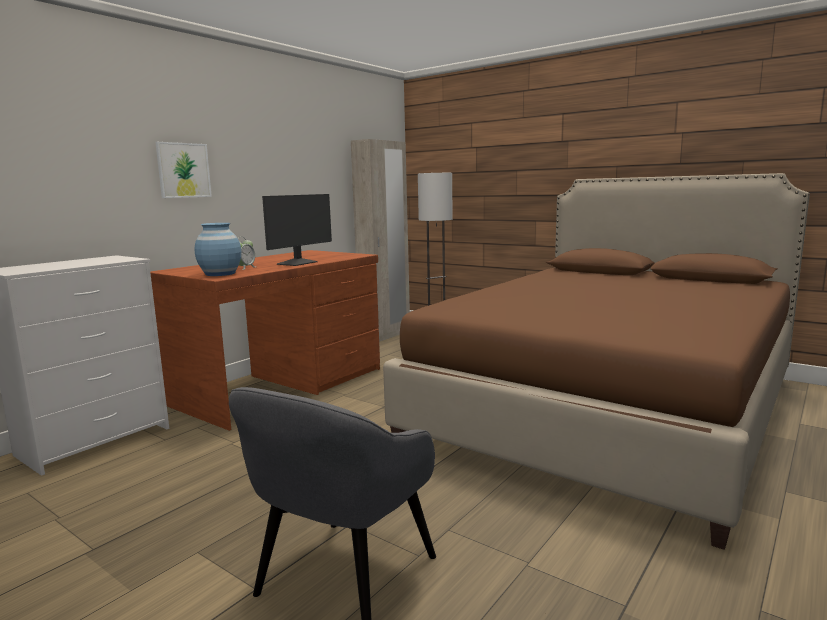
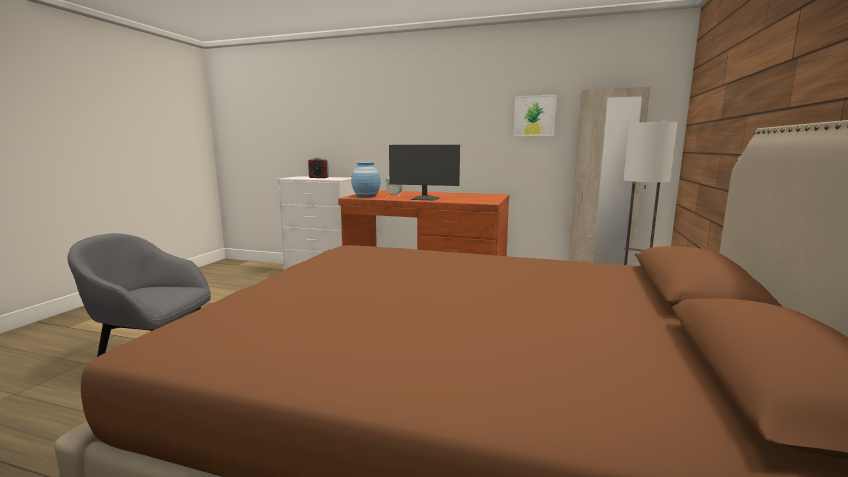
camera: 70 degrees right, 0 degrees up
picture [155,142,212,198] -> picture moved to [513,95,556,136]
none -> alarm clock [308,157,329,178]

